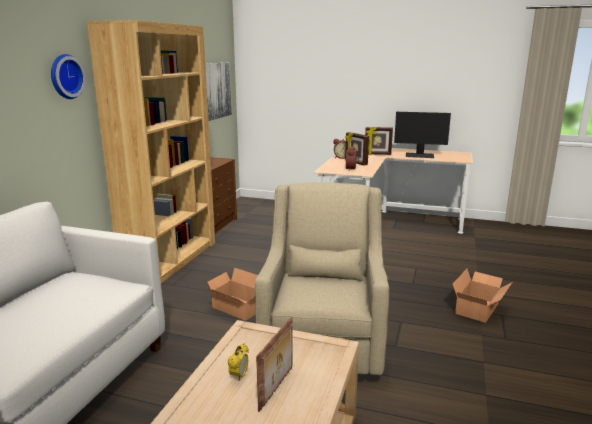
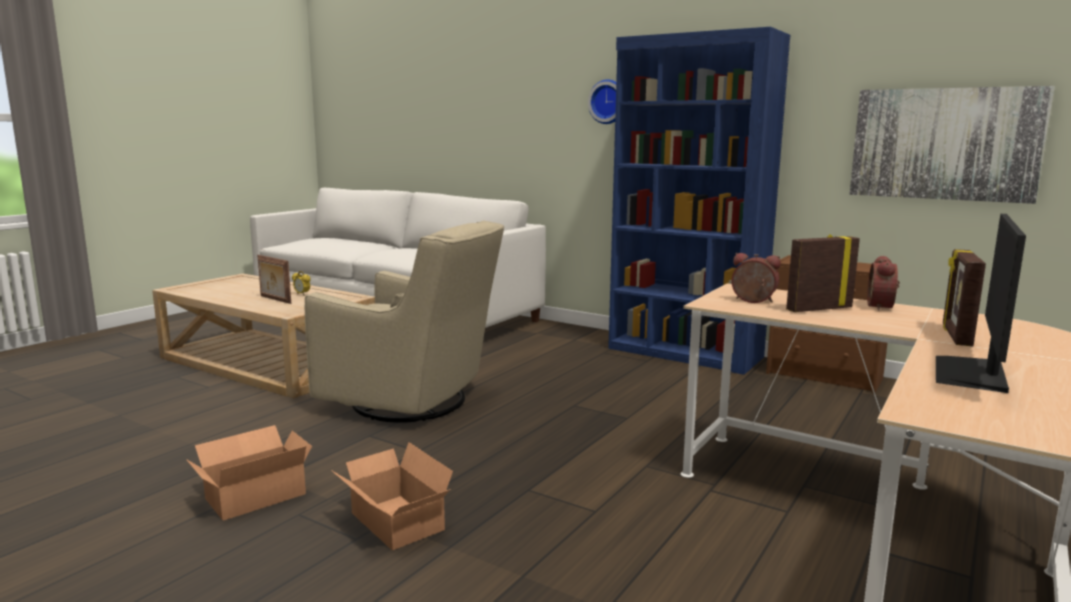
camera: 105 degrees right, 5 degrees down
brown bookcase [87,20,215,283] -> blue bookcase [608,27,790,375]
cardboard box [204,268,258,321] -> cardboard box moved to [186,425,312,521]

